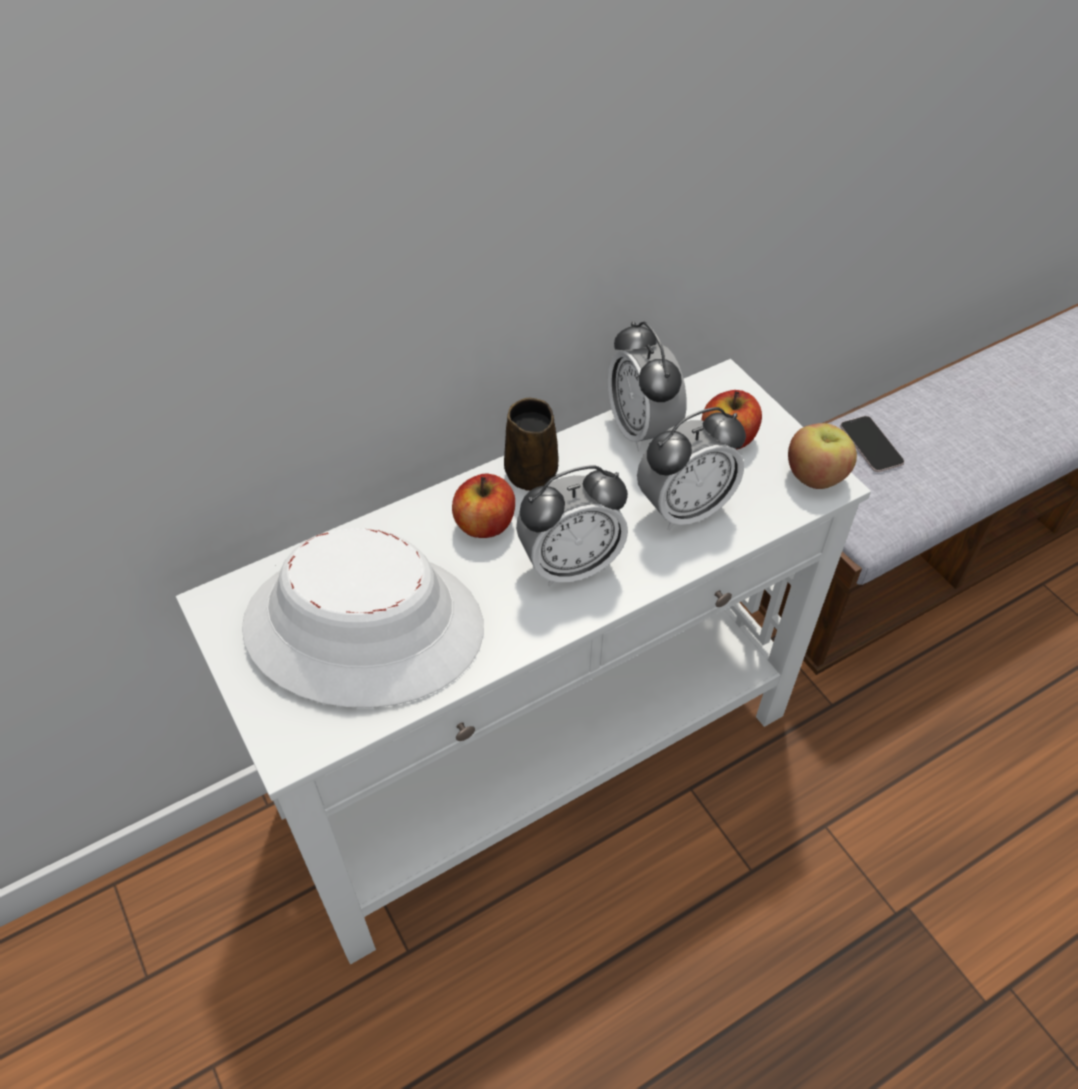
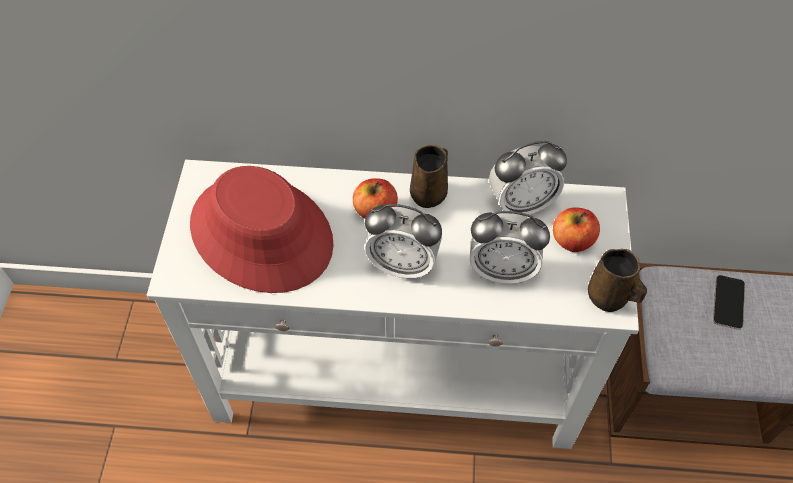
camera: 35 degrees right, 5 degrees up
white hat [242,528,484,708] -> red hat [190,166,334,293]
alarm clock [608,321,686,452] -> alarm clock turned 120 degrees counterclockwise [489,141,567,215]
apple [788,423,857,489] -> brown mug [588,249,647,312]

